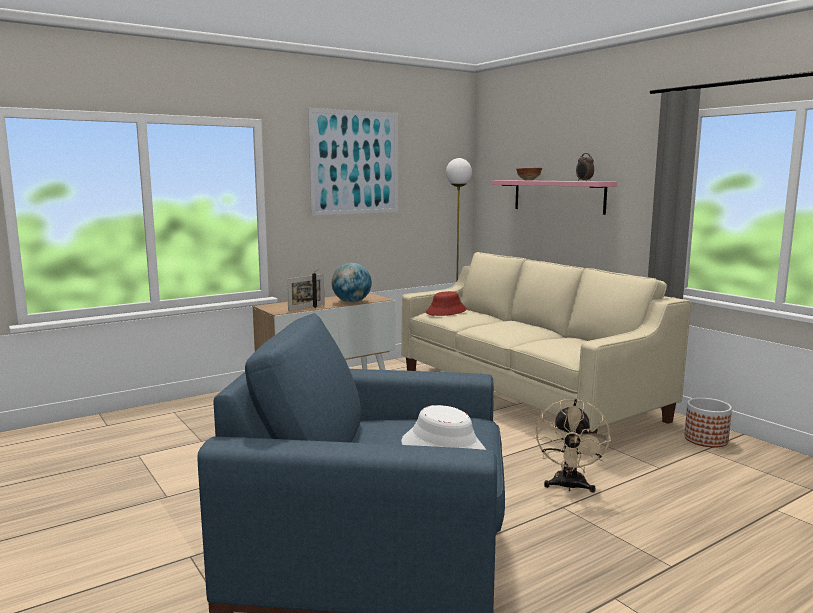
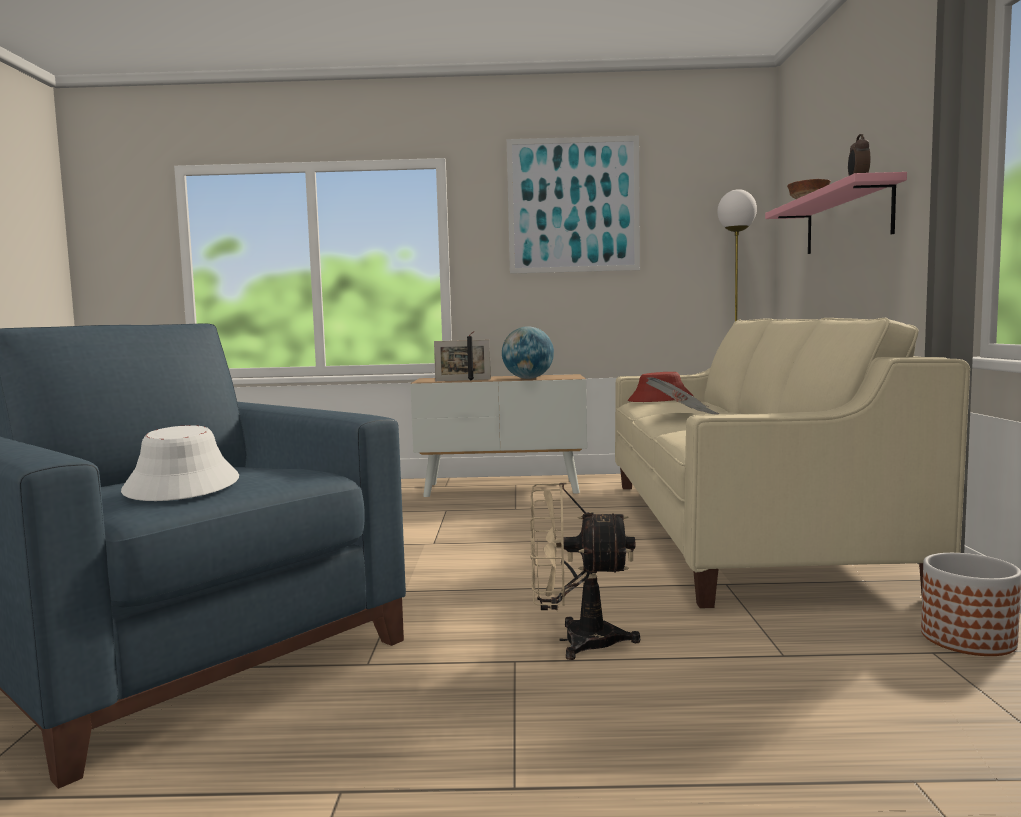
camera: 35 degrees right, 5 degrees down
beige fan [535,399,611,493] -> beige fan turned 45 degrees clockwise [530,482,640,660]
none -> newspaper [646,377,719,414]

